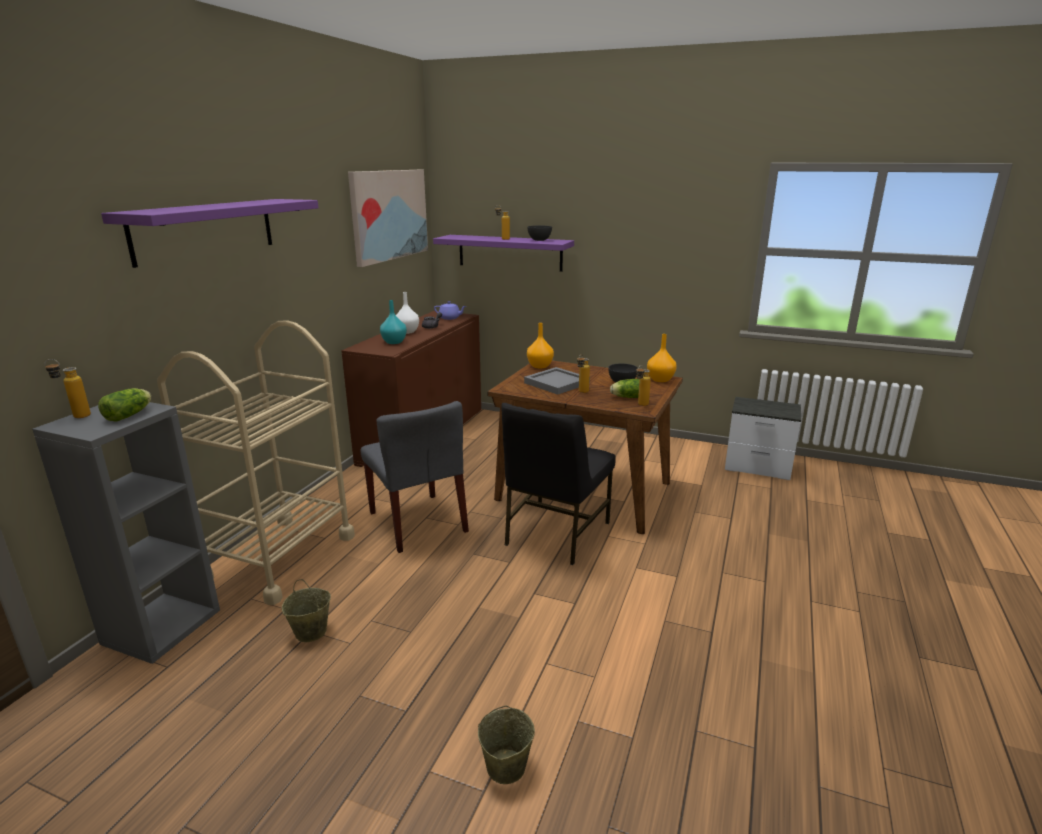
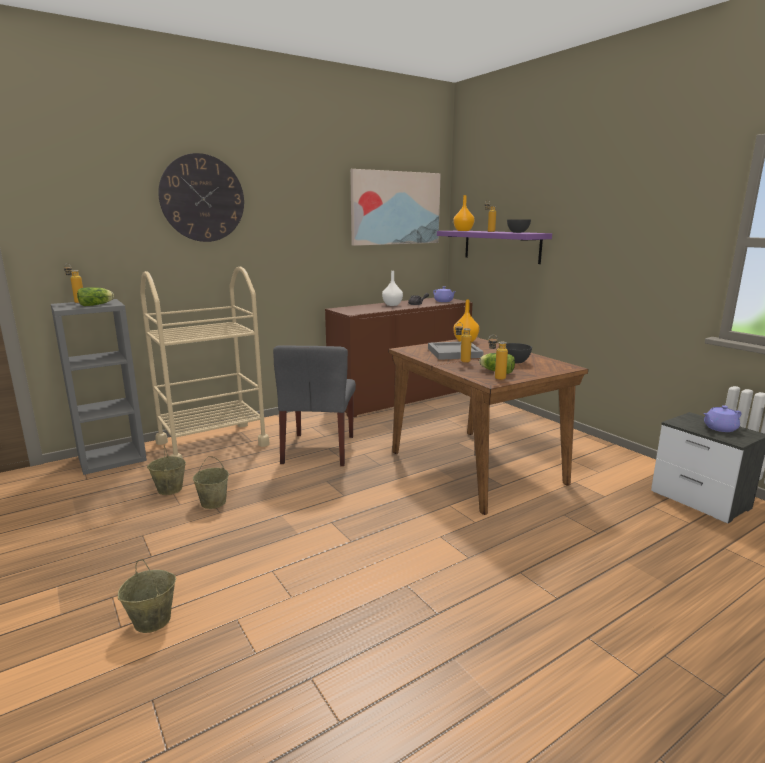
camera: 35 degrees right, 5 degrees down
purple shelf [101,199,318,268] -> wall clock [158,153,244,242]
turquoise vase [380,300,407,344] -> none
black chair [501,403,616,565] -> none
orange vase [647,334,677,382] -> orange vase moved to [453,195,475,231]
none -> beige bucket [193,456,229,509]
none -> purple teapot [703,405,742,432]

